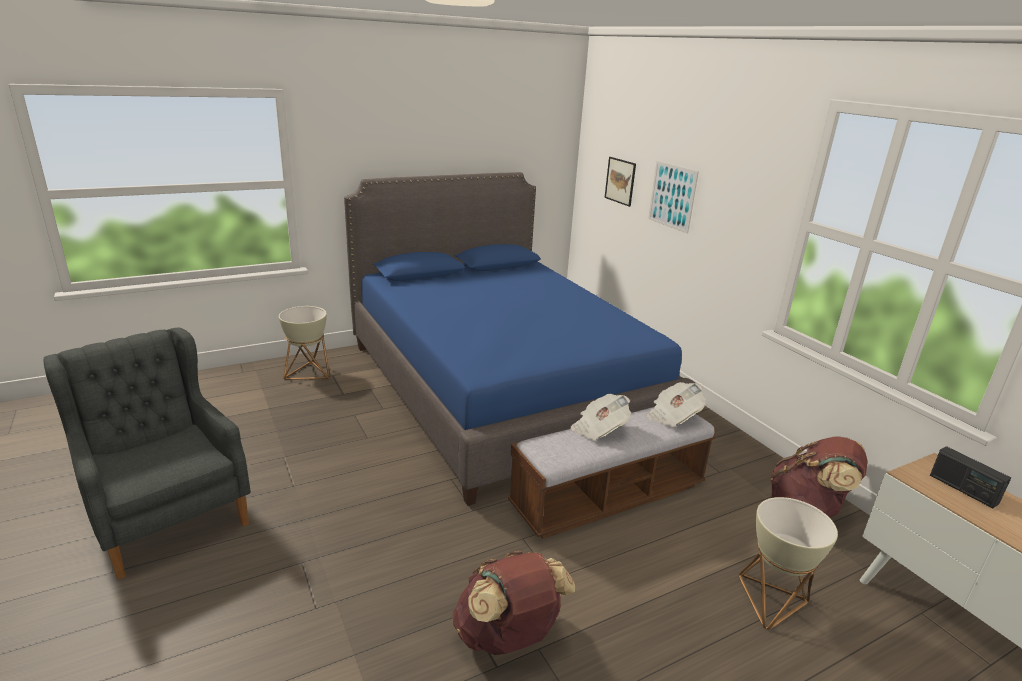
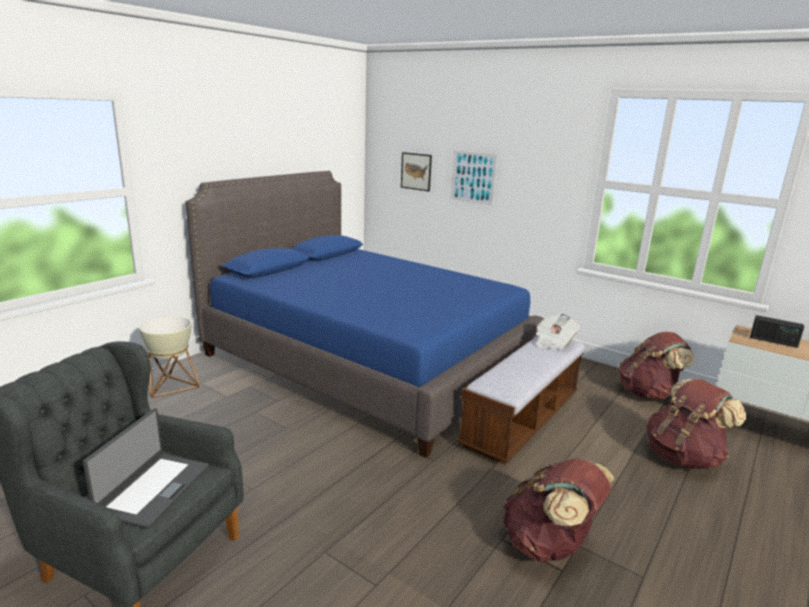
camera: 25 degrees left, 5 degrees down
newspaper [571,394,631,441] -> none
planter [739,497,838,630] -> brown backpack [647,379,746,469]
none -> laptop [83,408,209,529]

